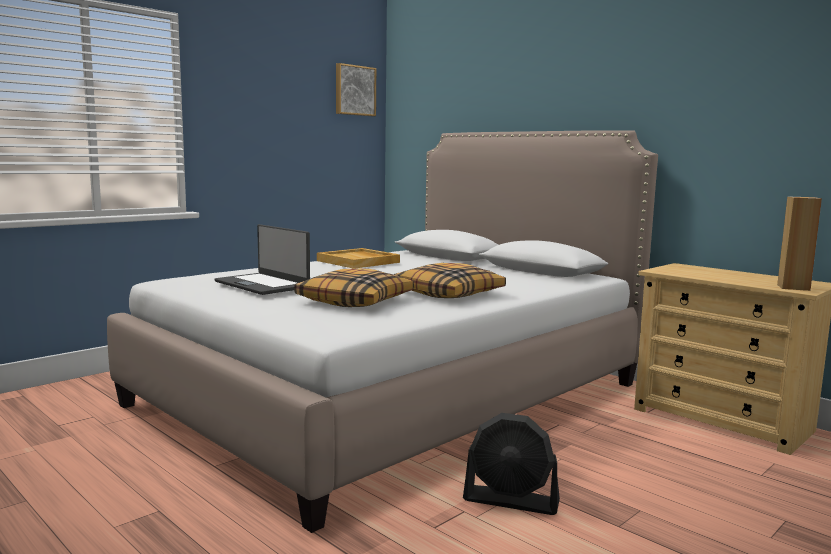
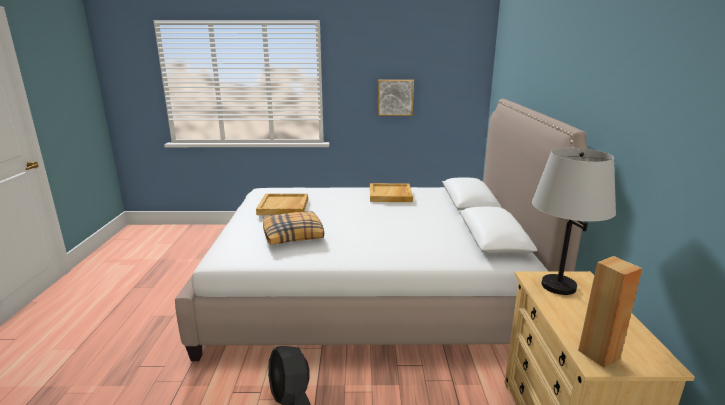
camera: 45 degrees right, 10 degrees up
laptop [215,224,310,295] -> beige tray [256,194,308,215]
picture [336,63,376,116] -> picture moved to [378,80,414,116]
pillow [394,263,506,298] -> none
none -> grey table lamp [532,148,616,295]

